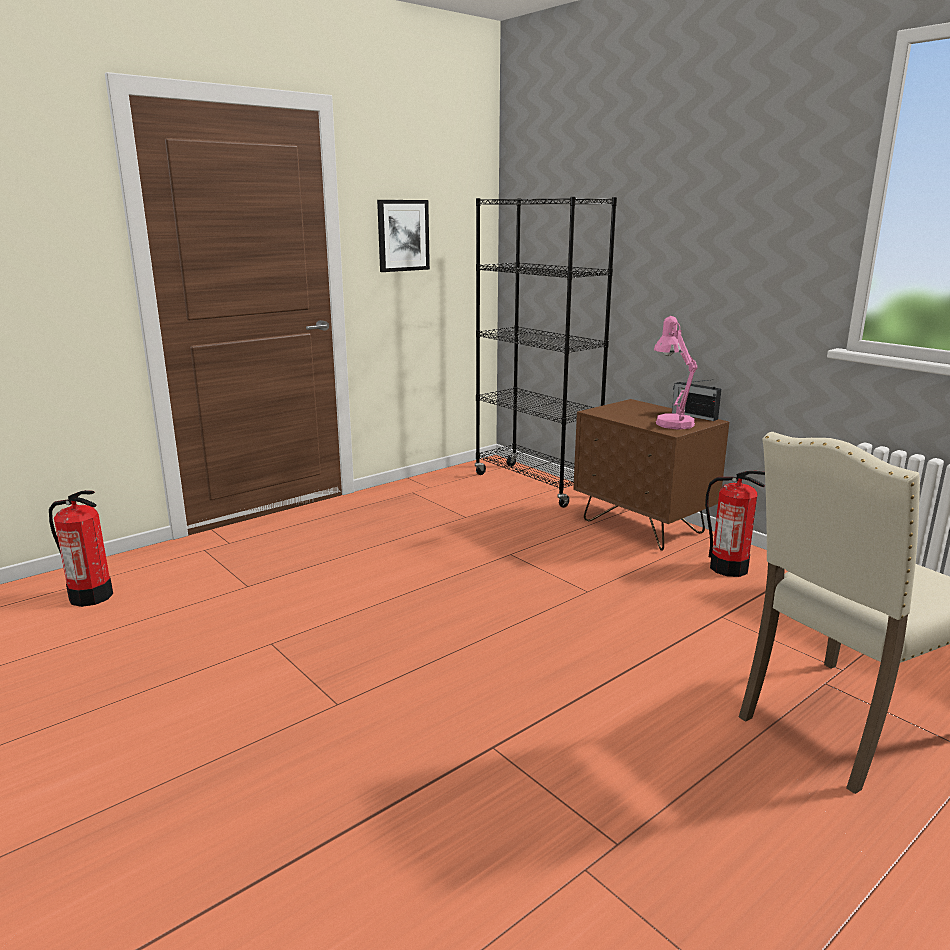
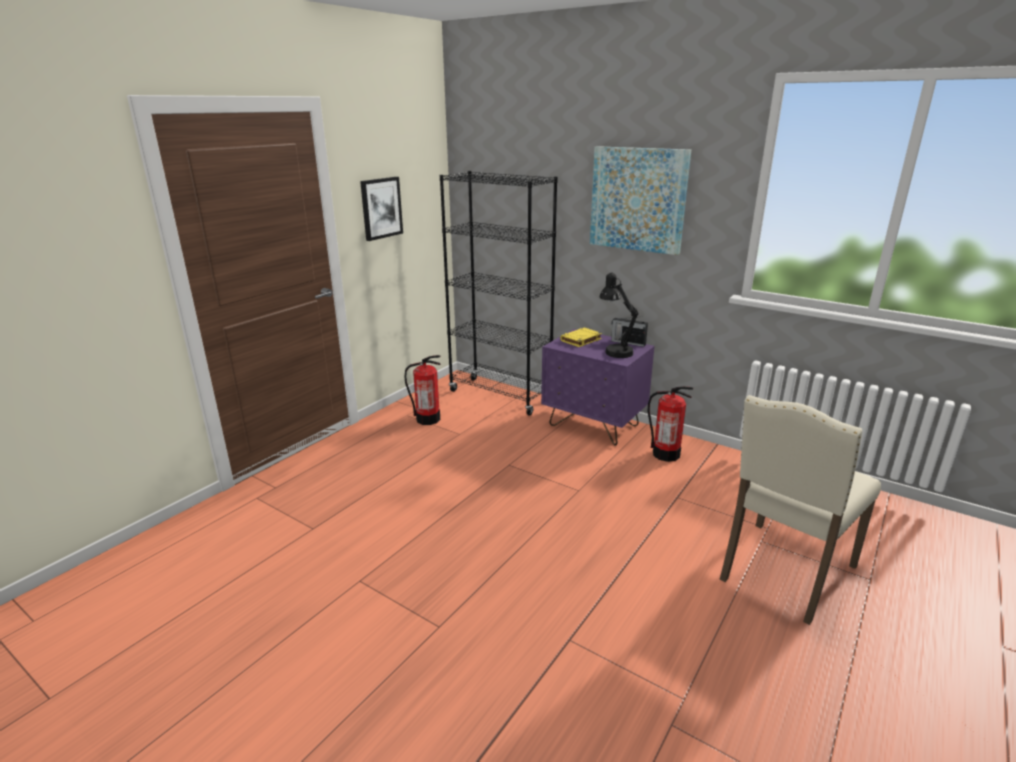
camera: 15 degrees left, 5 degrees up
fire extinguisher [49,490,113,607] -> fire extinguisher moved to [404,355,441,425]
brown nightstand [573,399,729,551] -> purple nightstand [541,329,654,445]
pink table lamp [654,316,698,429] -> black table lamp [599,272,639,358]
none -> yellow book [560,327,602,347]
none -> picture [590,146,691,255]

